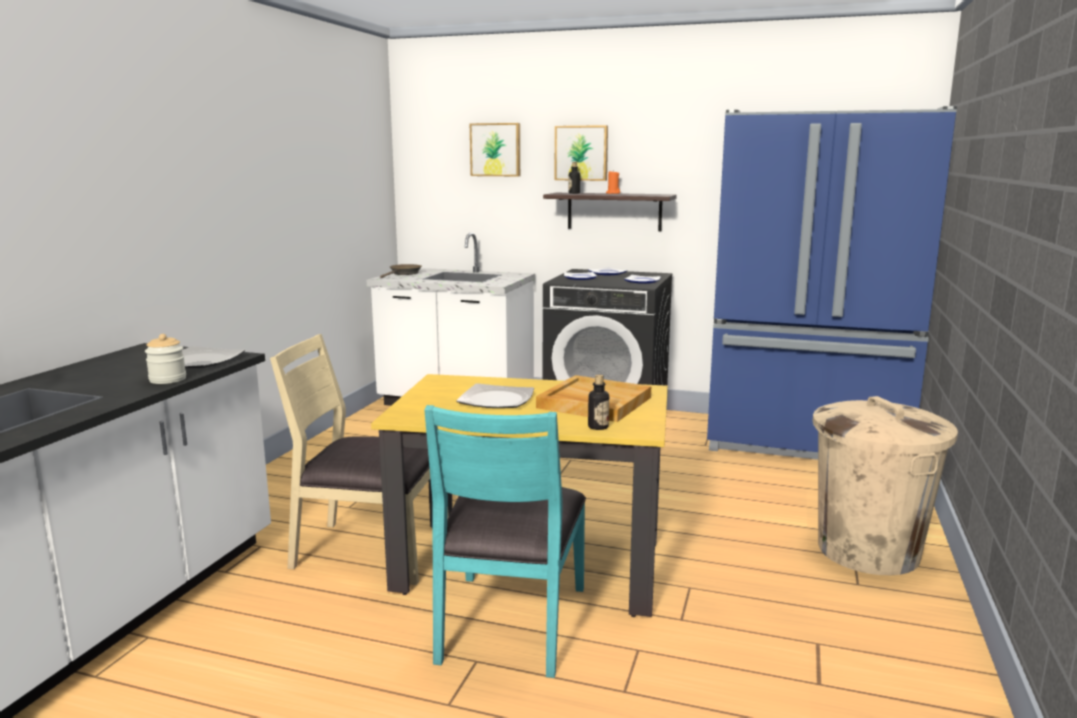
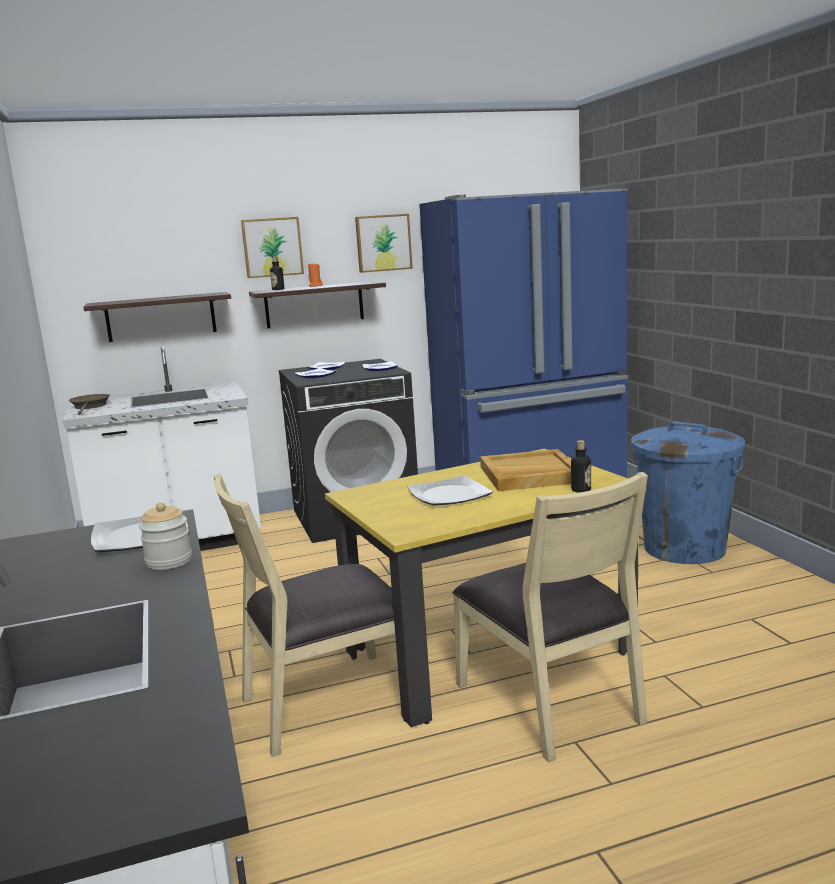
camera: 35 degrees left, 0 degrees up
turquoise chair [424,405,586,678] -> beige chair [452,472,648,763]
picture [470,123,520,176] -> picture moved to [355,214,413,273]
beige trash can [813,396,958,575] -> blue trash can [631,422,745,564]
none -> shelf [83,292,231,342]

